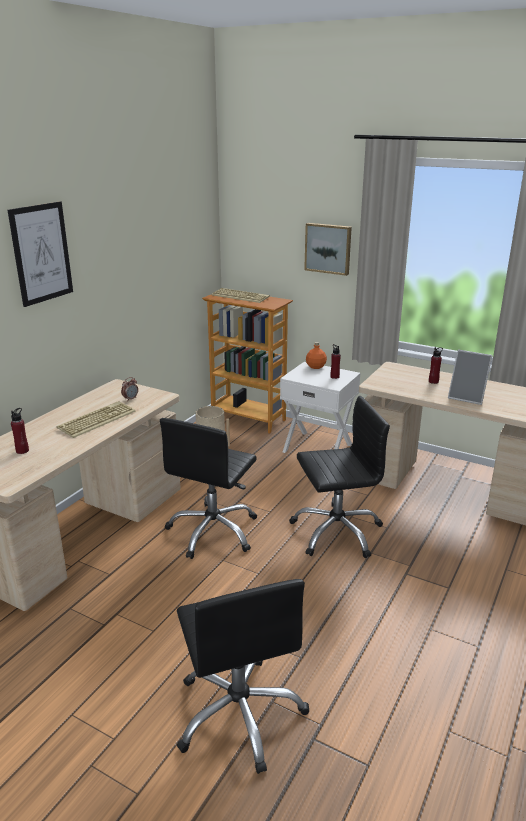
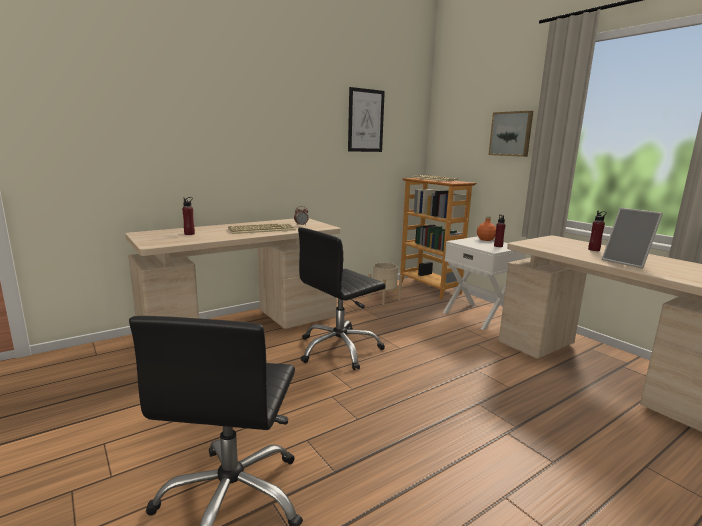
camera: 25 degrees right, 10 degrees down
picture [7,201,73,307] -> picture moved to [348,87,385,152]
black office chair [289,396,390,558] -> none

